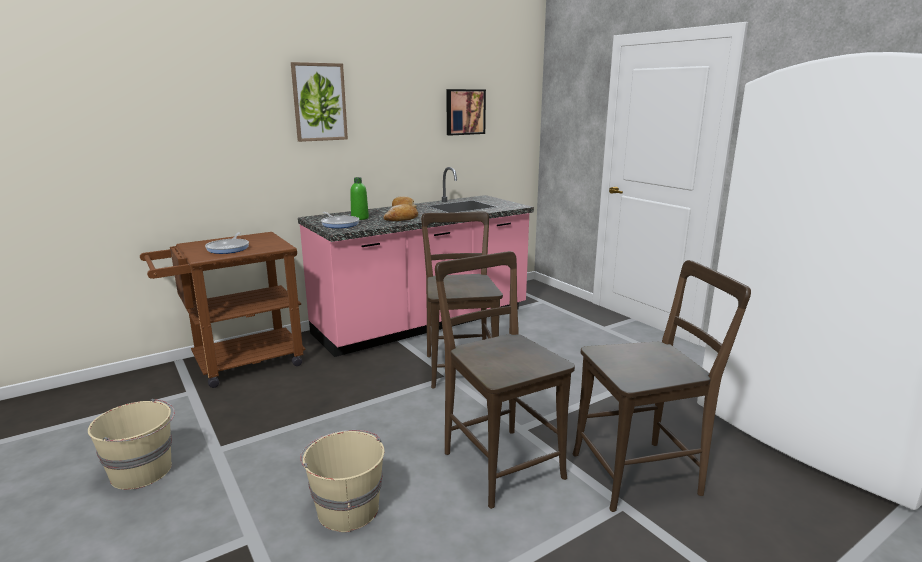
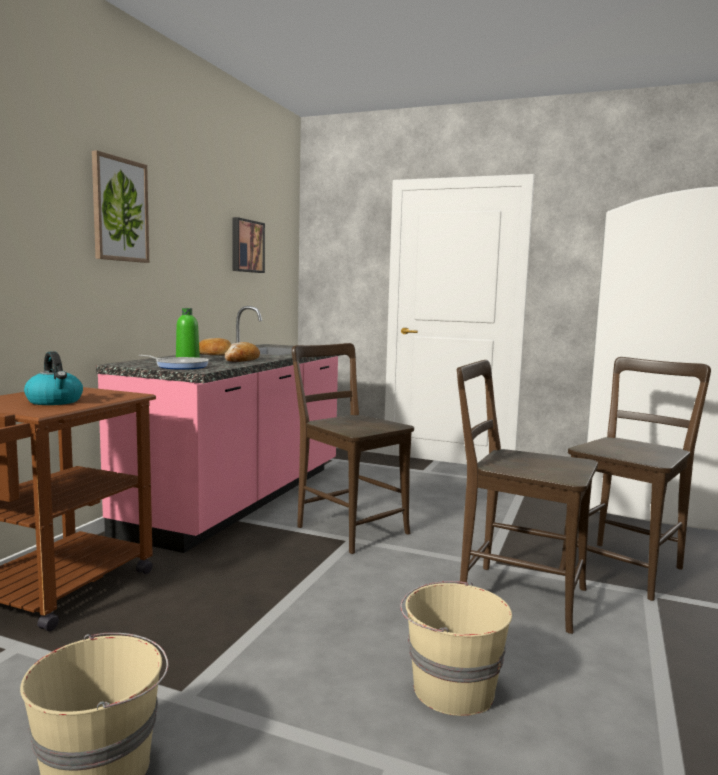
camera: 35 degrees left, 10 degrees down
frying pan [205,232,249,254] -> kettle [24,352,83,405]

